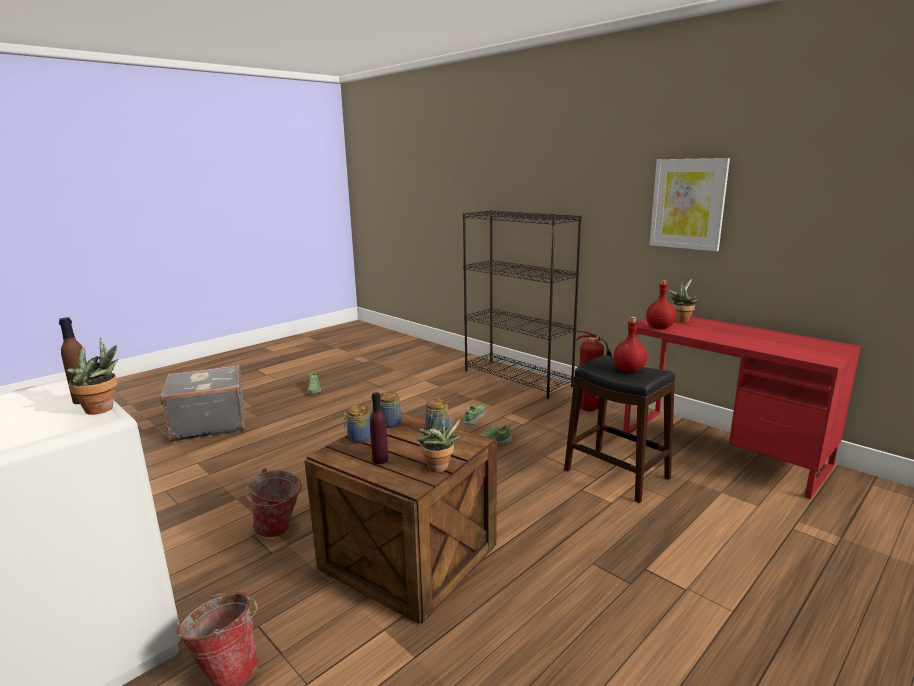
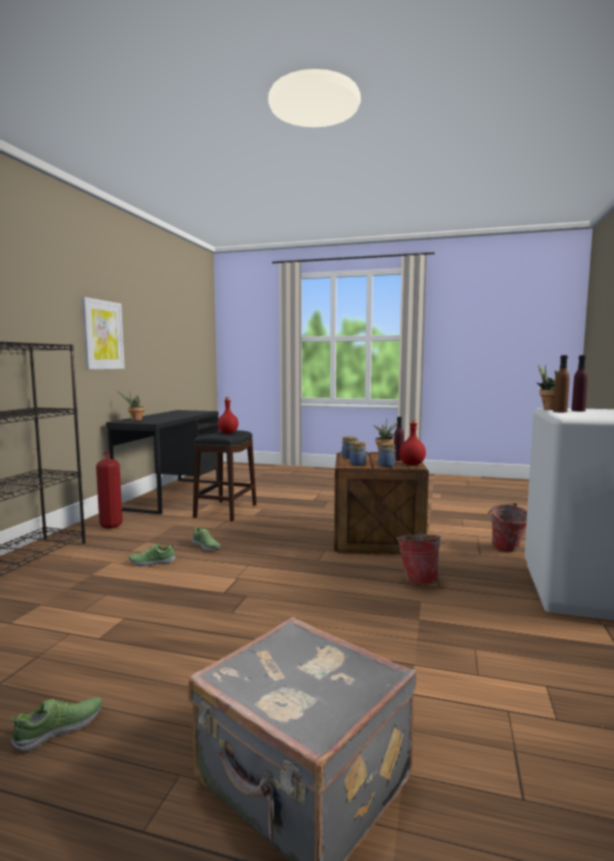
camera: 120 degrees left, 10 degrees down
red desk [623,316,861,499] -> black desk [106,410,219,514]
red bottle [646,280,676,329] -> red bottle moved to [399,419,426,465]
none -> purple bottle [571,355,588,411]

